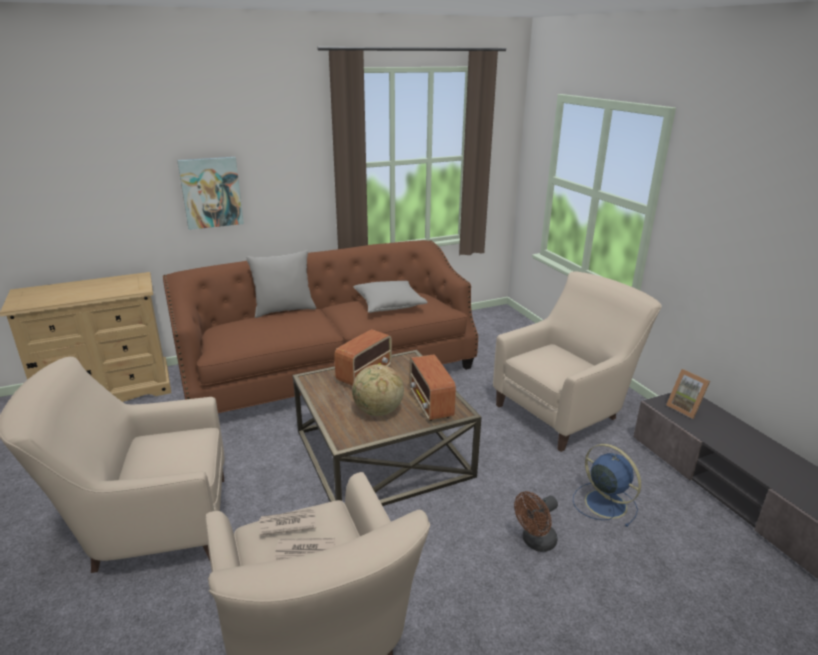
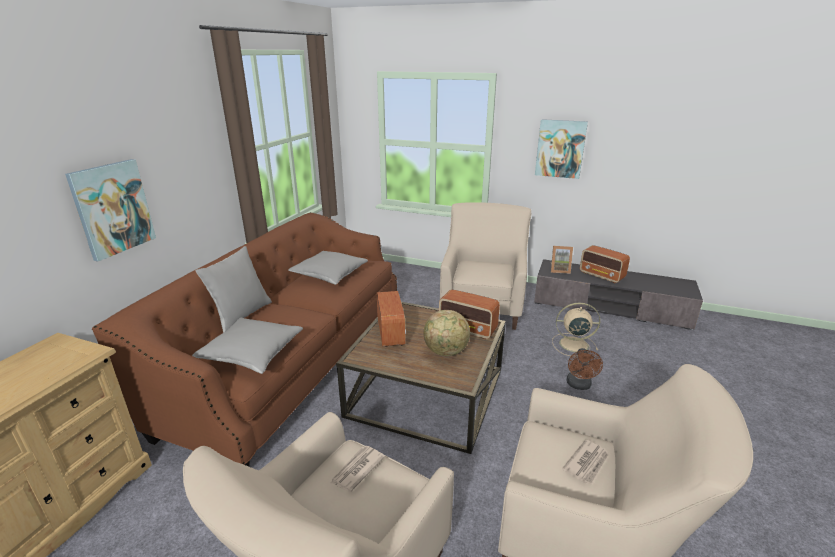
camera: 45 degrees left, 0 degrees up
newspaper [259,508,316,535] -> newspaper moved to [331,446,385,492]
blue fan [573,444,641,527] -> beige fan [552,303,600,356]
none -> grey pillow [192,318,303,374]
none -> picture [535,119,588,179]
none -> radio [580,245,630,283]

